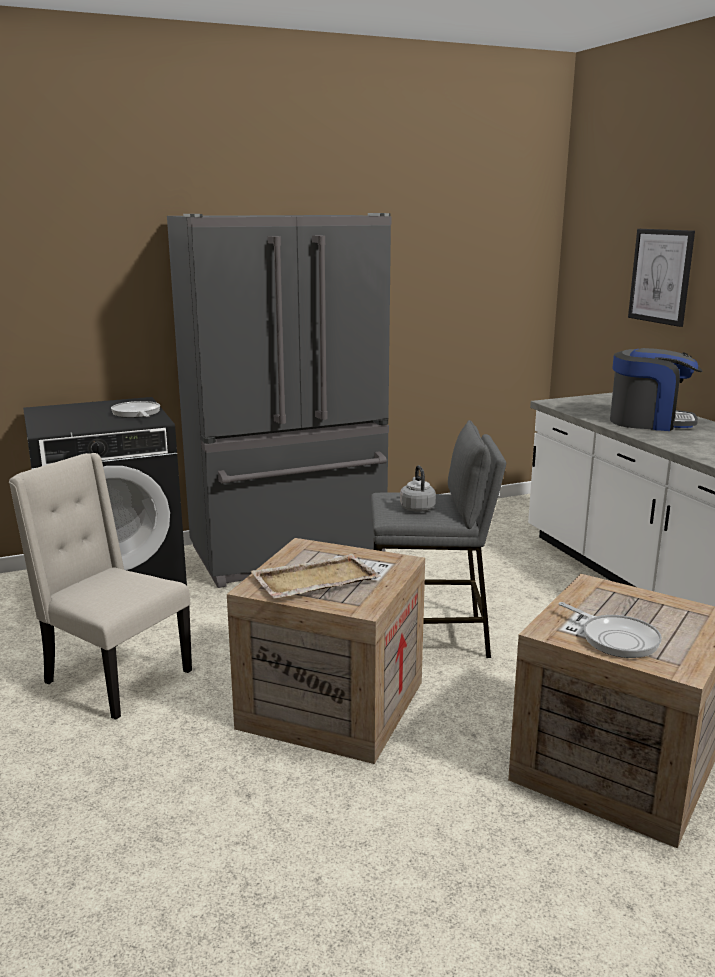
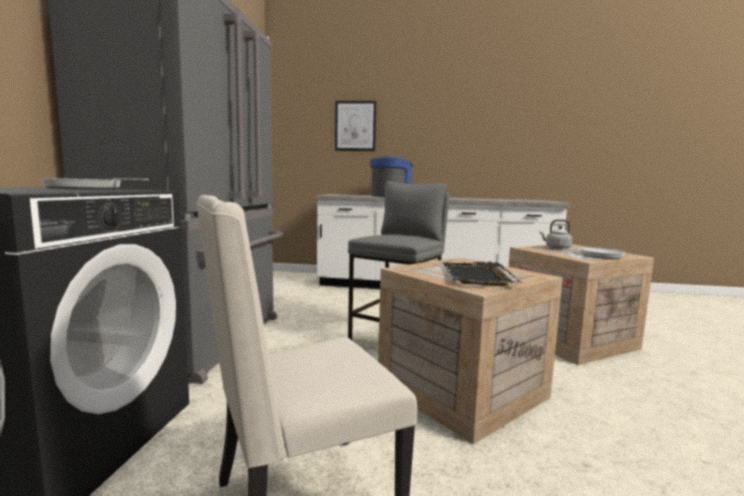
camera: 60 degrees left, 10 degrees down
beige tray [250,554,381,599] -> black tray [442,262,522,286]
grey kettle [400,465,436,512] -> grey kettle moved to [540,219,572,249]

